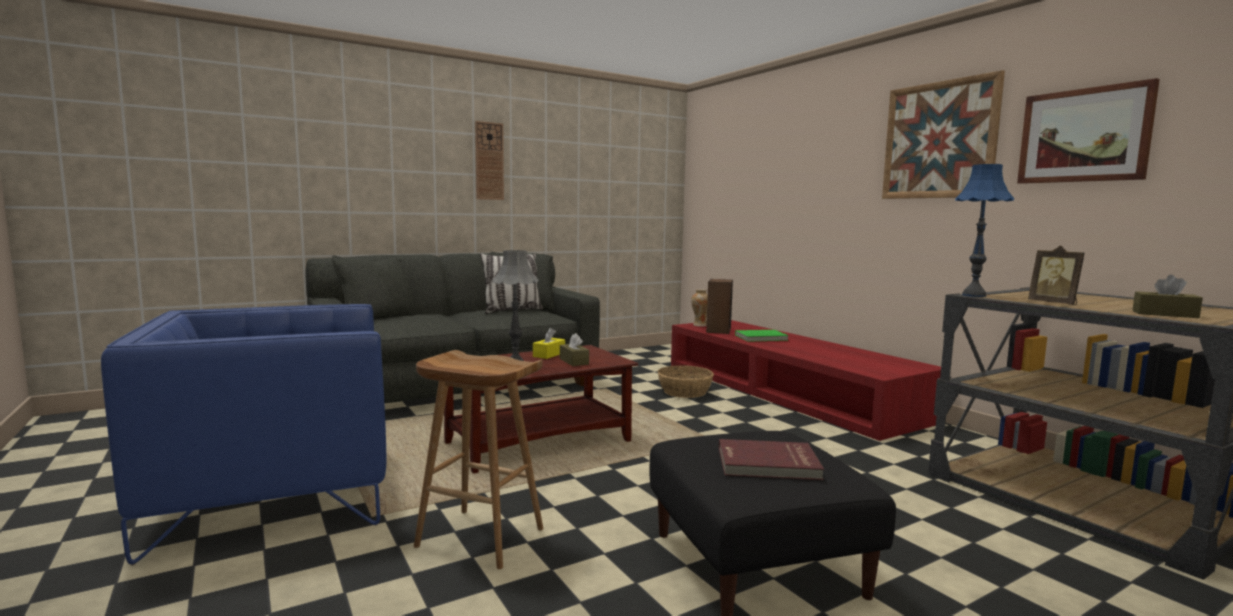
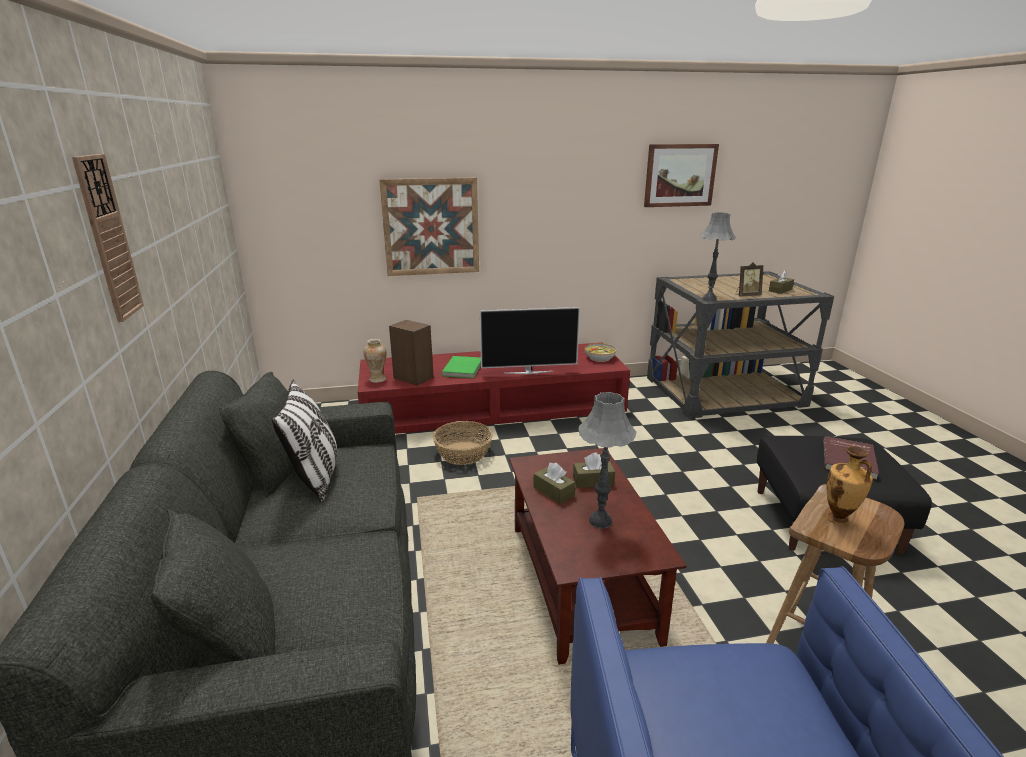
camera: 70 degrees left, 15 degrees up
yellow tissue box [533,328,565,359] -> brown tissue box [533,463,575,504]
picture [882,70,1005,199] -> picture moved to [379,178,479,276]
blue table lamp [955,164,1014,297] -> grey table lamp [700,212,736,302]
none -> television [480,307,580,374]
none -> bowl [585,343,616,362]
none -> vase [827,446,873,525]

